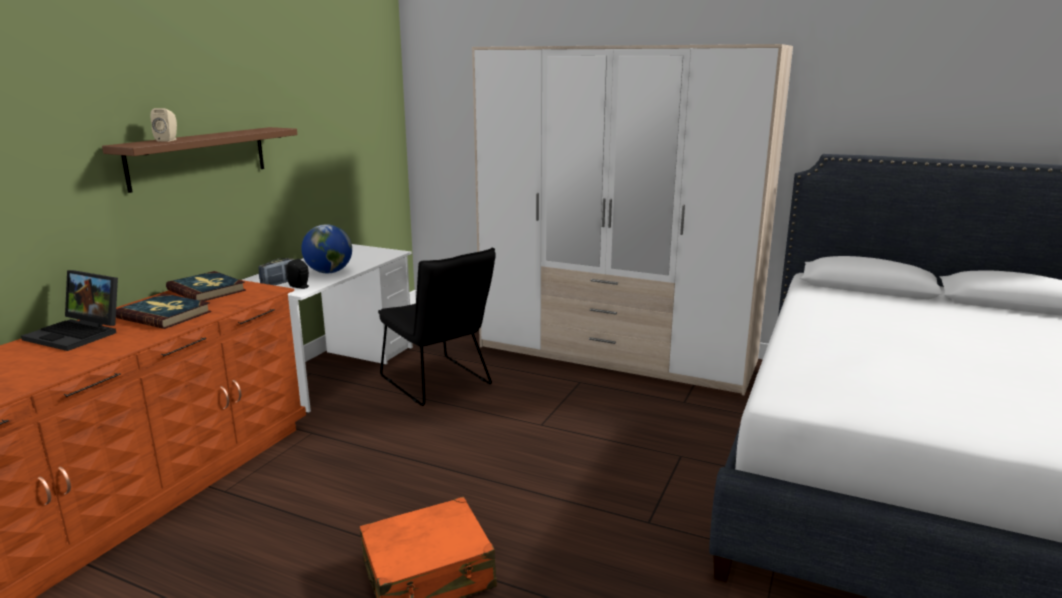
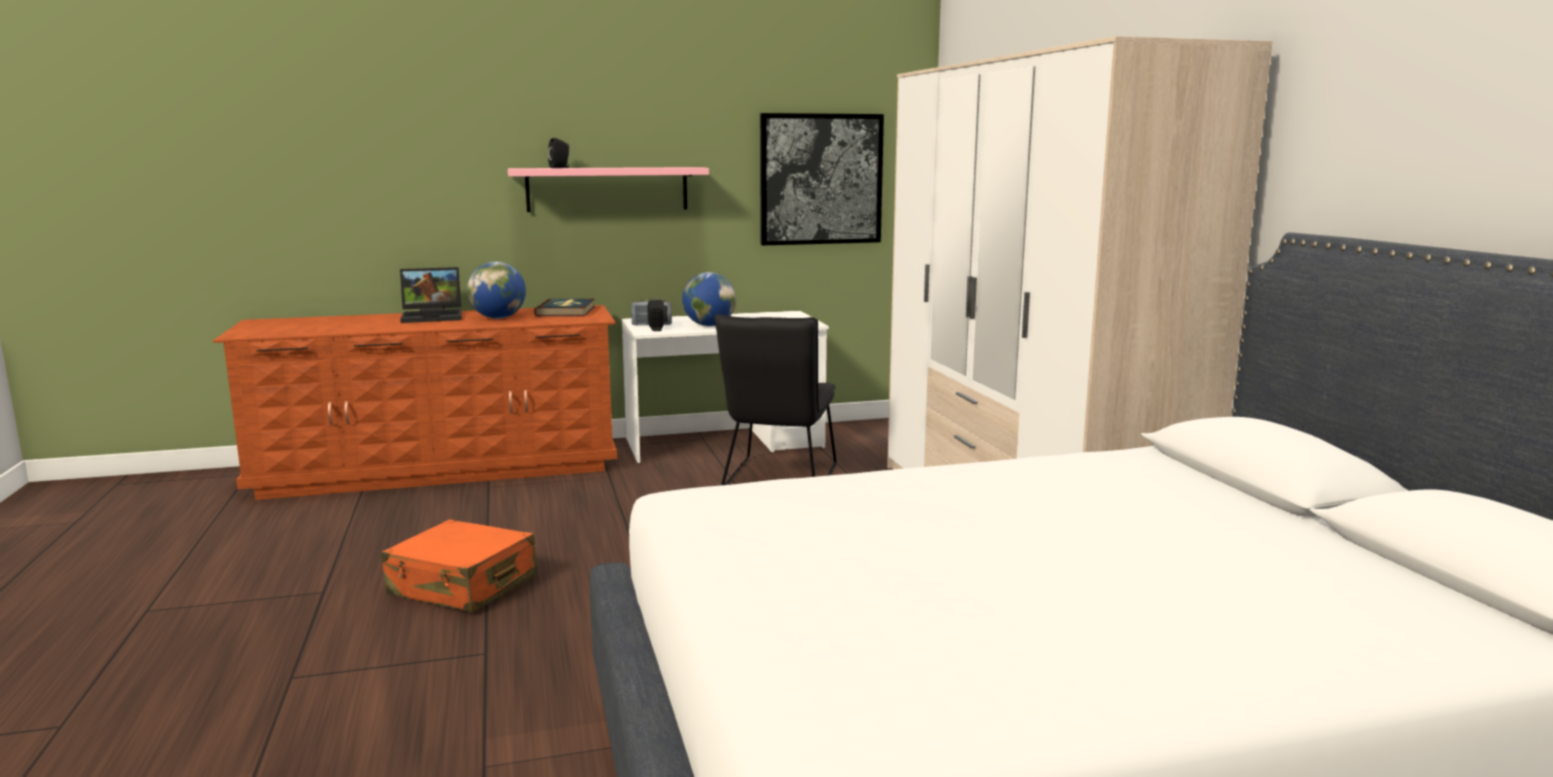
camera: 50 degrees right, 5 degrees down
laptop [21,270,118,351] -> laptop turned 90 degrees counterclockwise [400,267,462,323]
brown shelf [102,127,297,193] -> pink shelf [508,167,709,212]
book [116,294,211,329] -> globe [467,262,526,319]
beige speaker [151,108,177,142] -> black speaker [548,138,570,168]
none -> picture [760,113,884,246]

